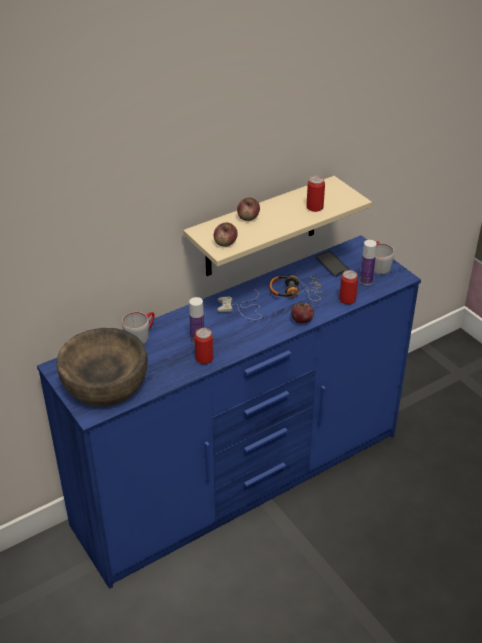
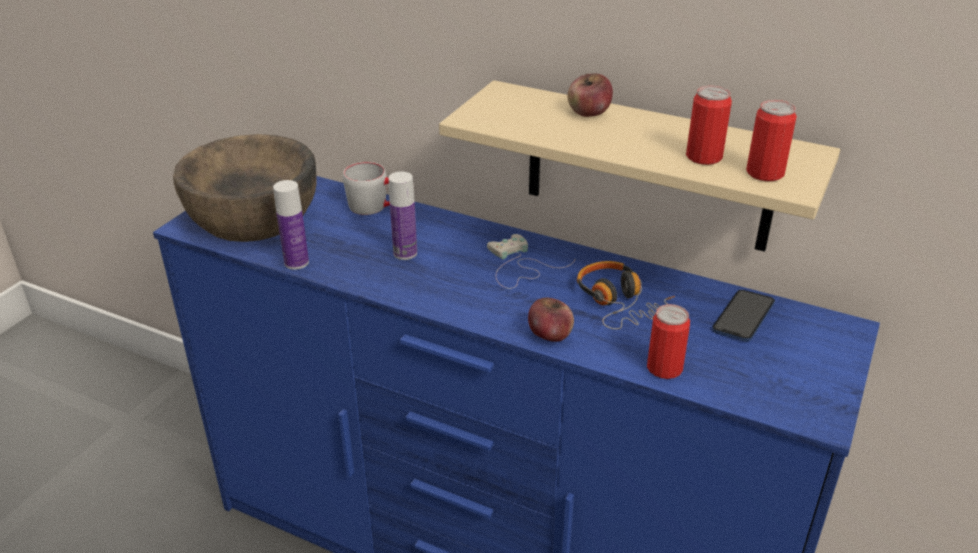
camera: 60 degrees right, 5 degrees down
can [194,328,213,364] -> can moved to [746,100,797,181]
apple [214,222,238,247] -> none
bottle [360,240,377,285] -> bottle moved to [273,180,309,270]
grey mug [374,241,394,274] -> none

